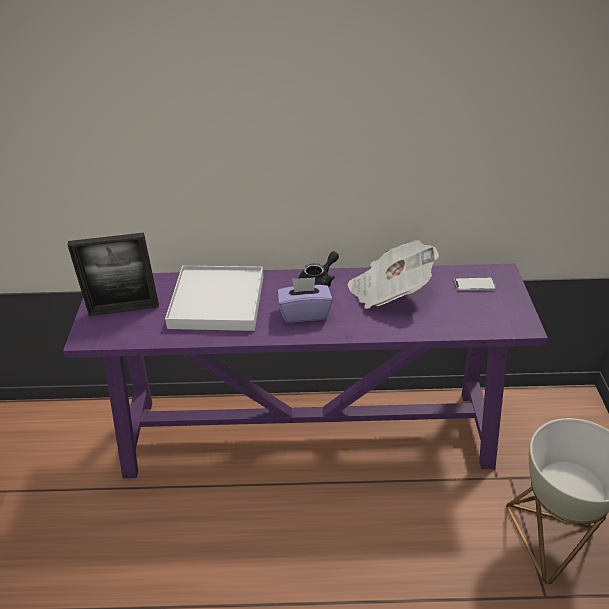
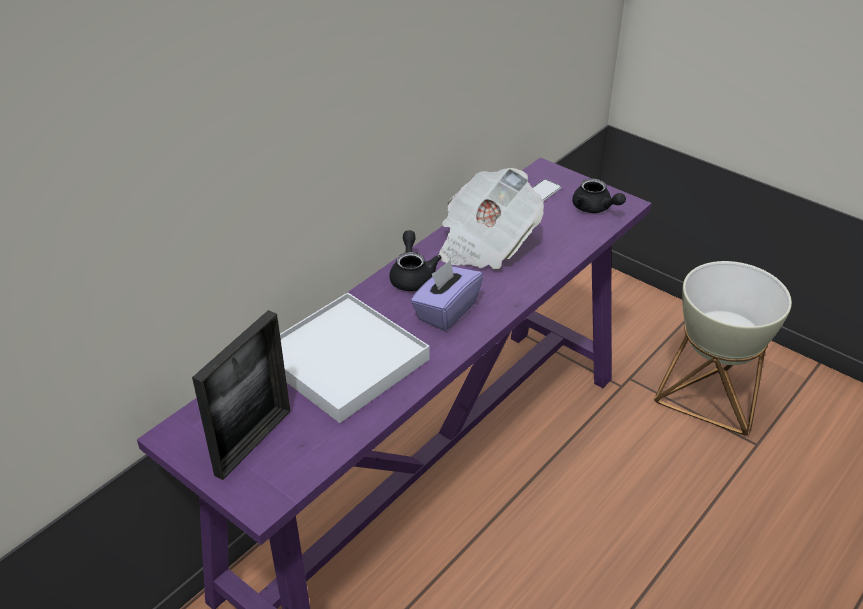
camera: 50 degrees left, 0 degrees up
none -> black teapot [572,179,626,213]

